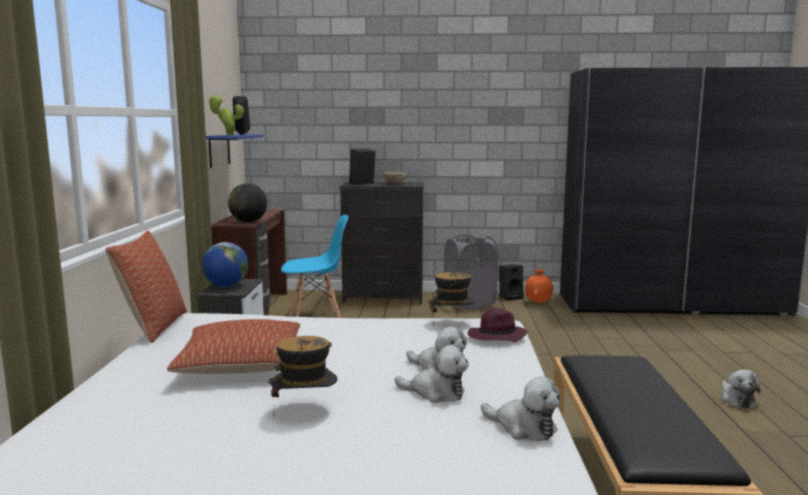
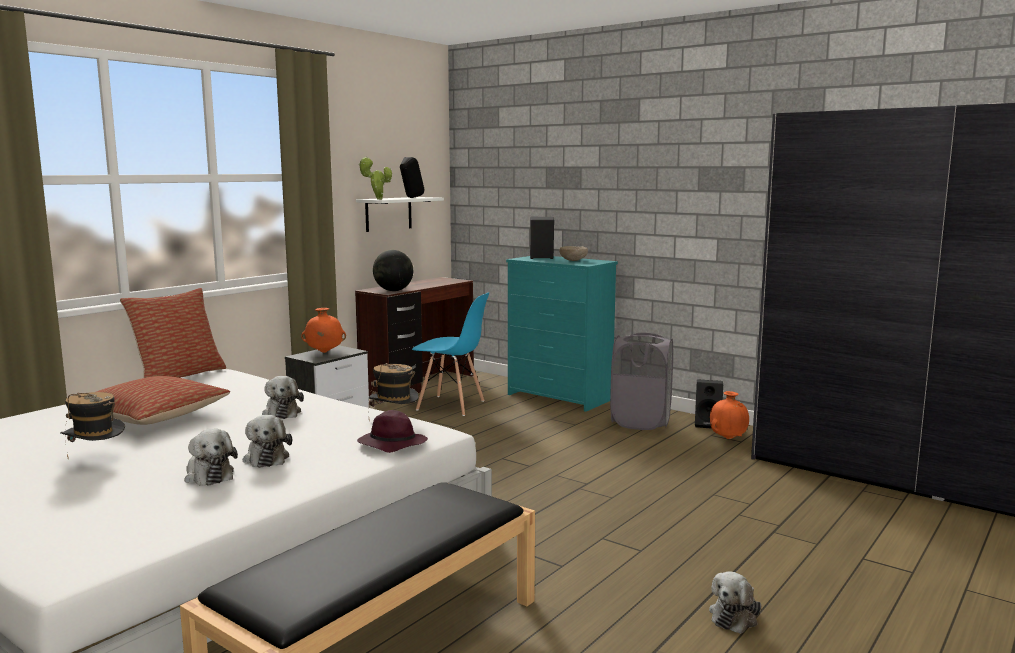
camera: 35 degrees right, 0 degrees up
globe [202,242,248,287] -> orange vase [301,308,346,353]
blue shelf [206,134,263,168] -> white shelf [356,197,444,232]
black dresser [339,182,424,304] -> turquoise dresser [506,256,618,412]
plush toy [481,376,560,441] -> plush toy moved to [262,376,304,419]

